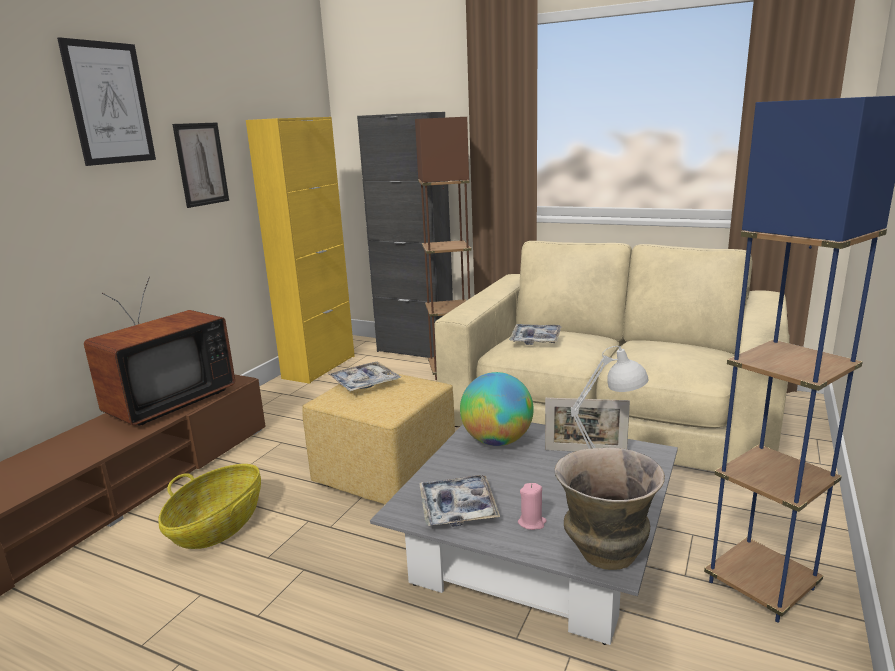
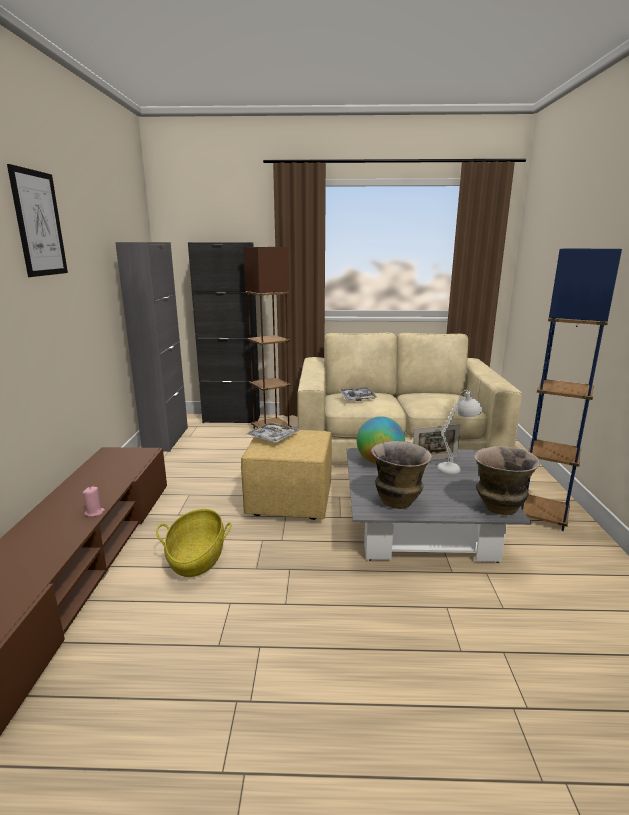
camera: 25 degrees left, 0 degrees up
television [84,277,235,426] -> none
picture [172,122,229,208] -> none
yellow cabinet [246,117,355,384] -> grey cabinet [115,242,188,452]
tray [419,475,500,527] -> vase [371,441,432,509]
pink candle [518,483,547,530] -> pink candle moved to [82,486,105,517]

